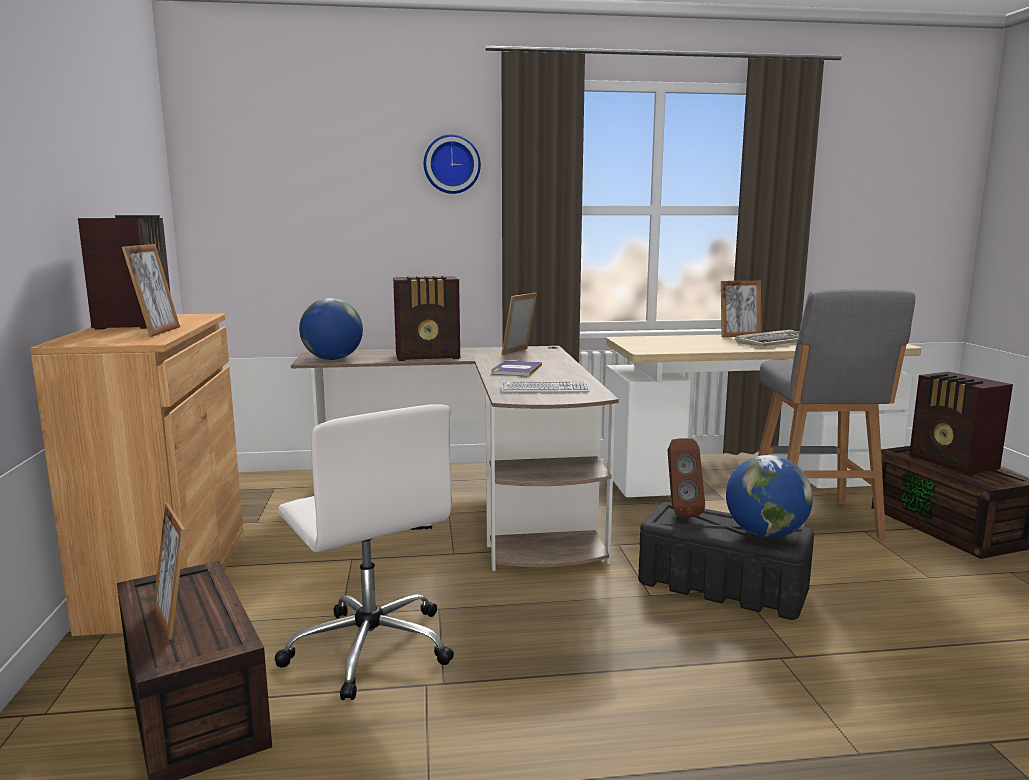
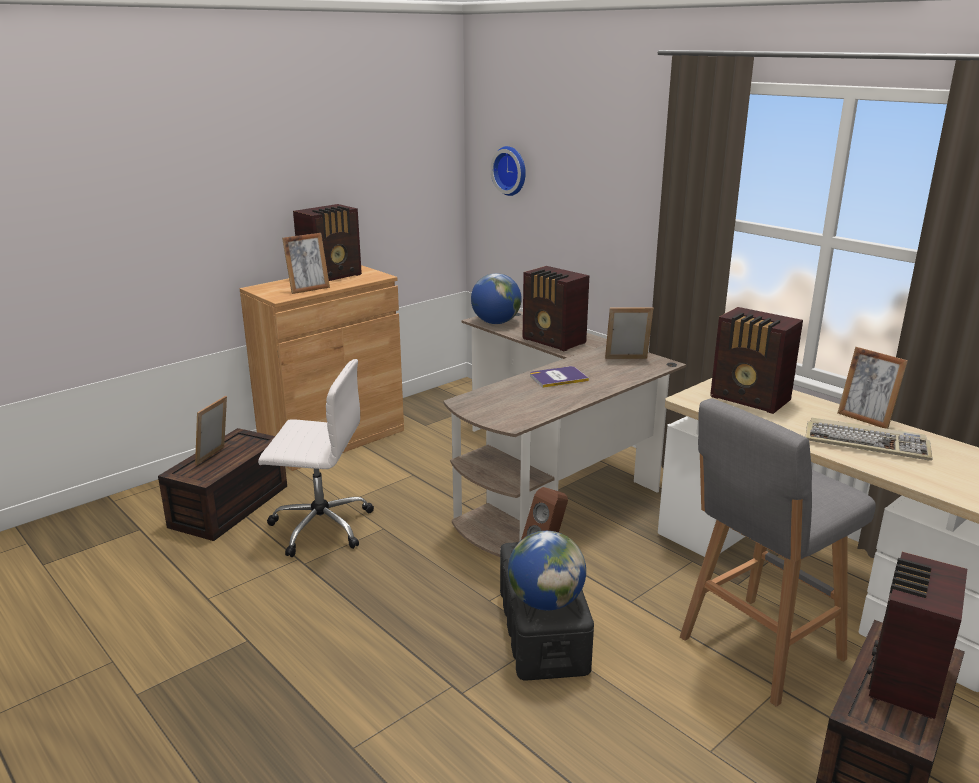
camera: 55 degrees right, 10 degrees up
white office chair [275,404,454,700] -> white office chair turned 105 degrees counterclockwise [258,359,374,557]
wall clock [424,134,481,194] -> wall clock moved to [490,146,526,196]
keyboard [502,381,590,393] -> none
none -> radio [710,307,803,414]

